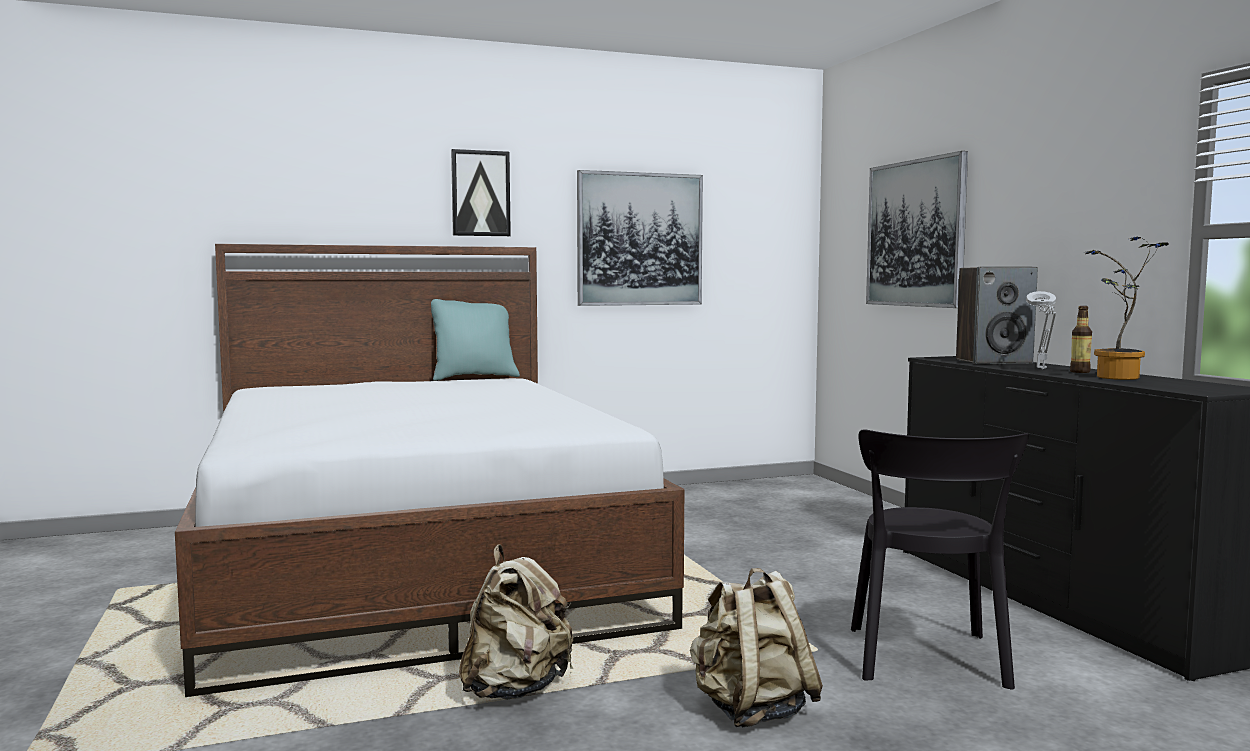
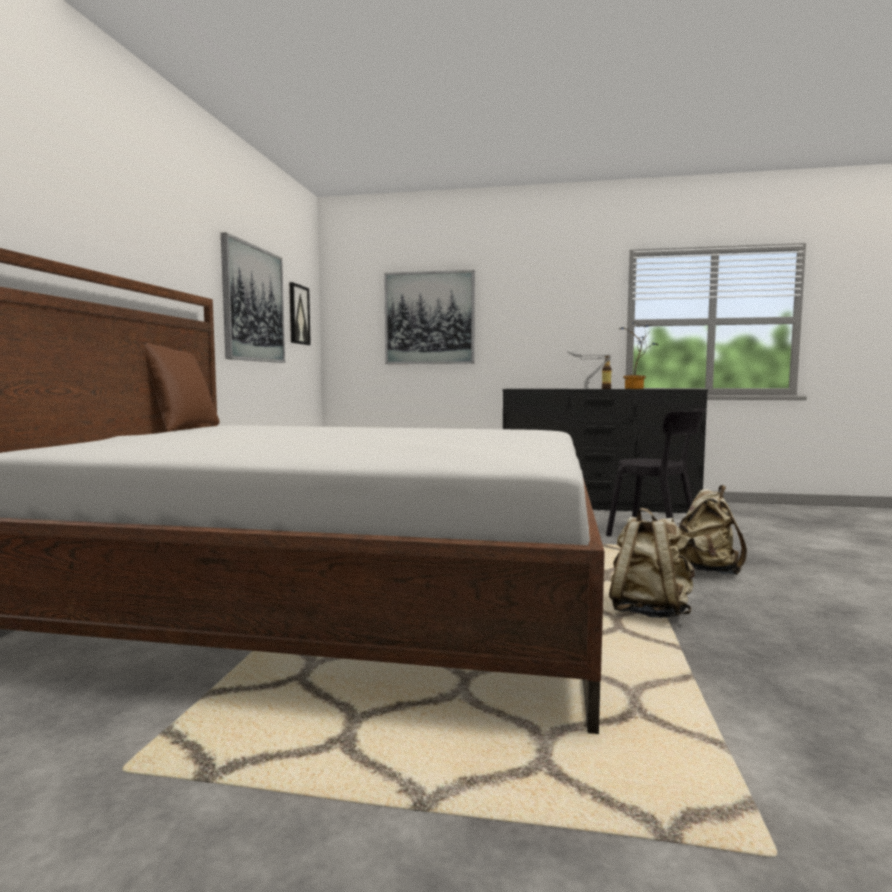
camera: 60 degrees left, 0 degrees up
turquoise pillow [431,299,520,381] -> brown pillow [145,343,220,432]
picture [451,149,511,236] -> picture moved to [289,282,311,345]
speaker [956,267,1038,364] -> none

